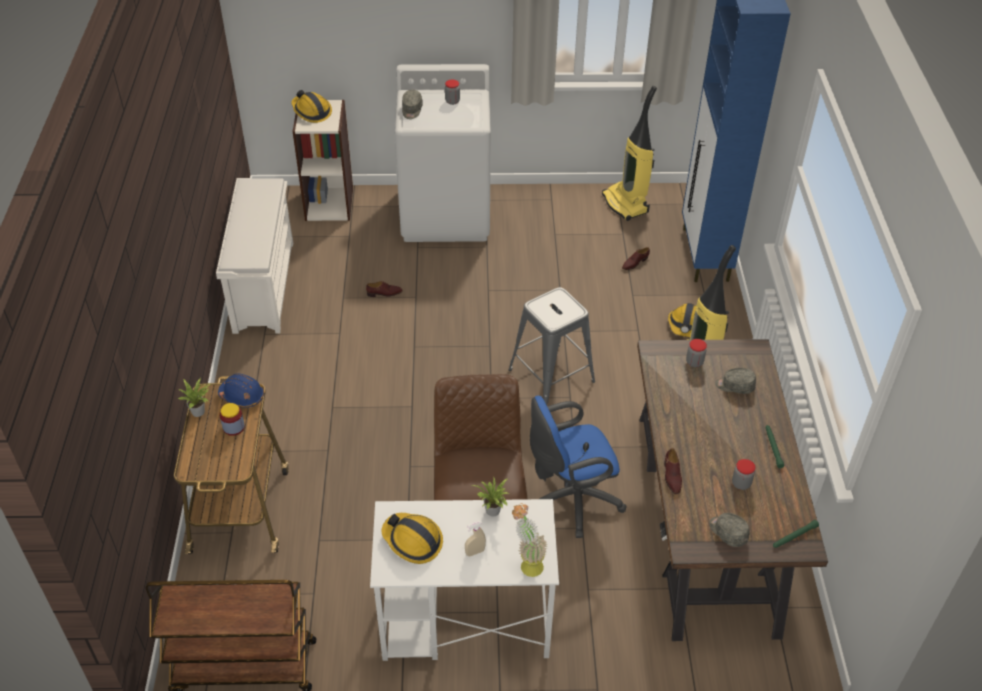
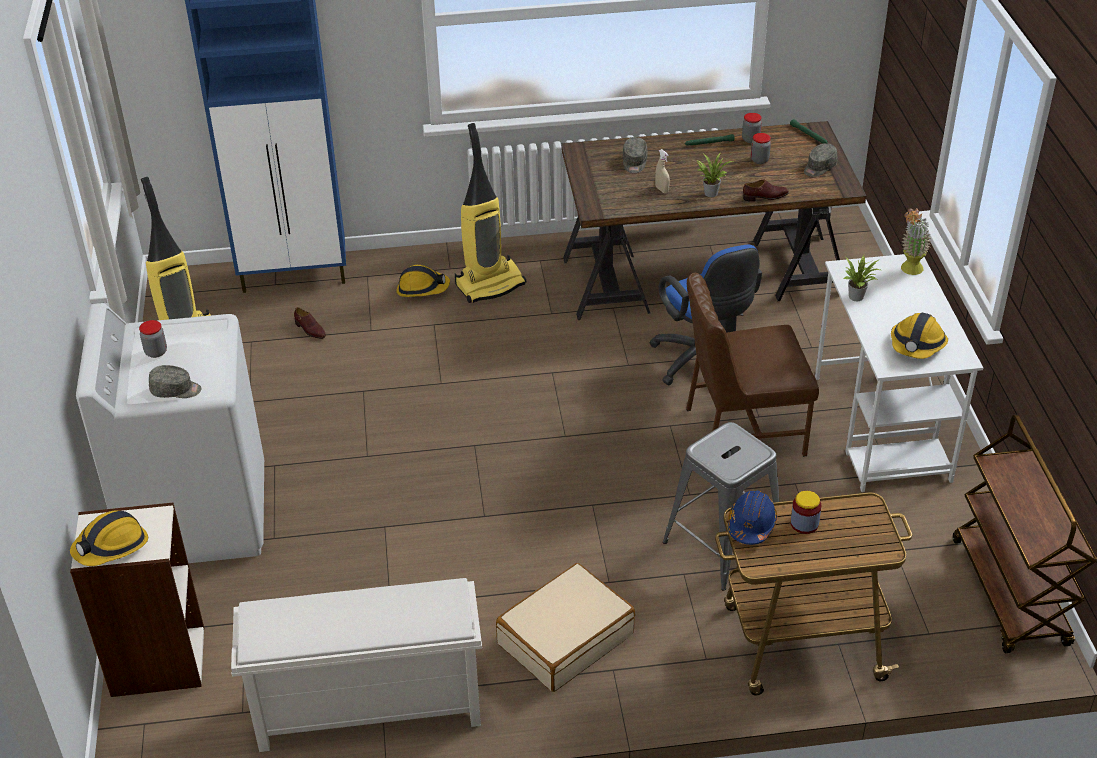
camera: 95 degrees left, 5 degrees down
potted plant [178,378,211,417] -> potted plant moved to [697,153,734,197]
brown shoe [366,281,403,297] -> none
beige spray bottle [465,521,486,556] -> beige spray bottle moved to [655,149,670,193]
grey stool [508,287,595,405] -> grey stool moved to [663,422,779,591]
jar [686,339,707,367] -> jar moved to [742,113,762,143]
none -> beige suitcase [496,563,635,692]

